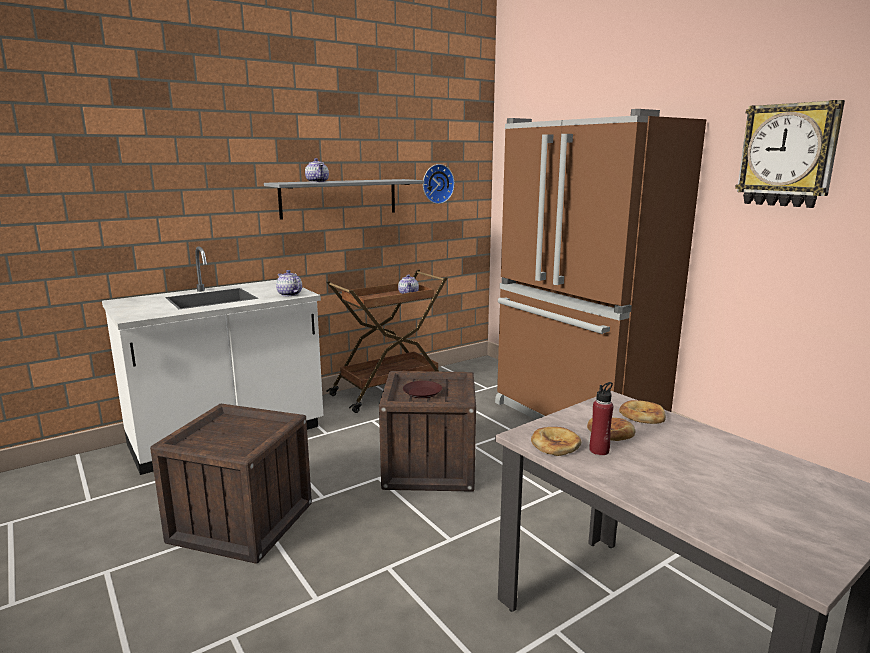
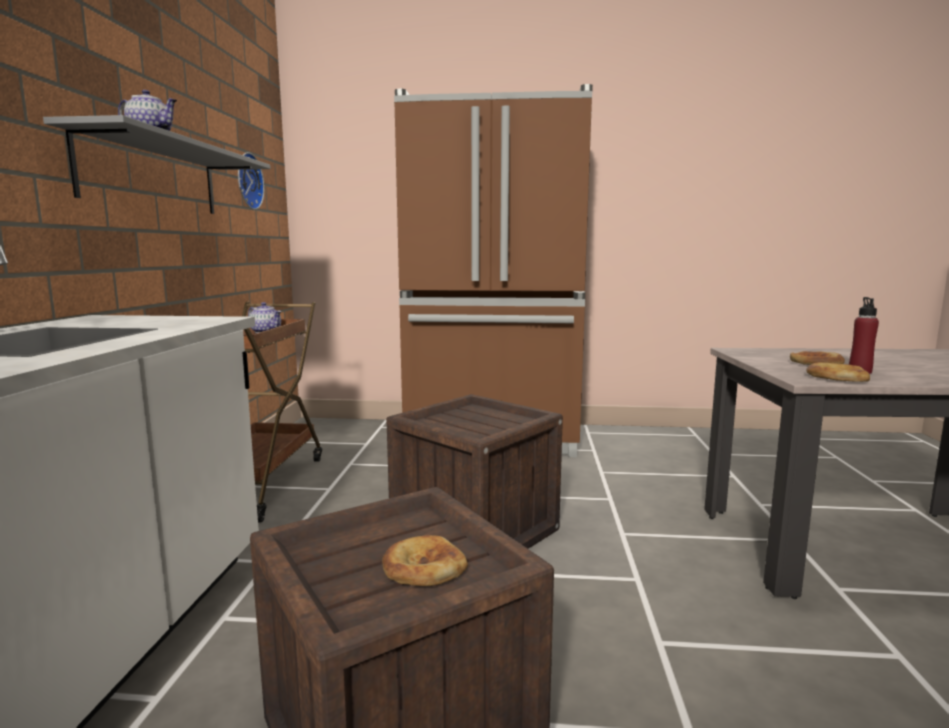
camera: 50 degrees left, 5 degrees down
teapot [276,270,302,296] -> none
brown plate [403,381,442,398] -> none
bread [619,400,666,424] -> bread moved to [382,535,468,586]
wall clock [735,100,845,208] -> none

